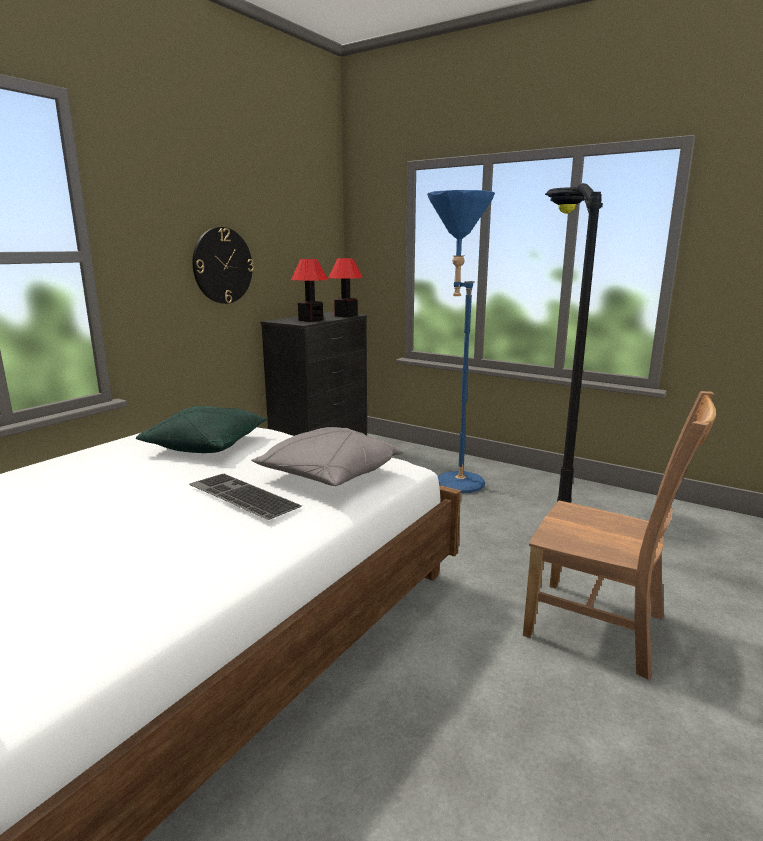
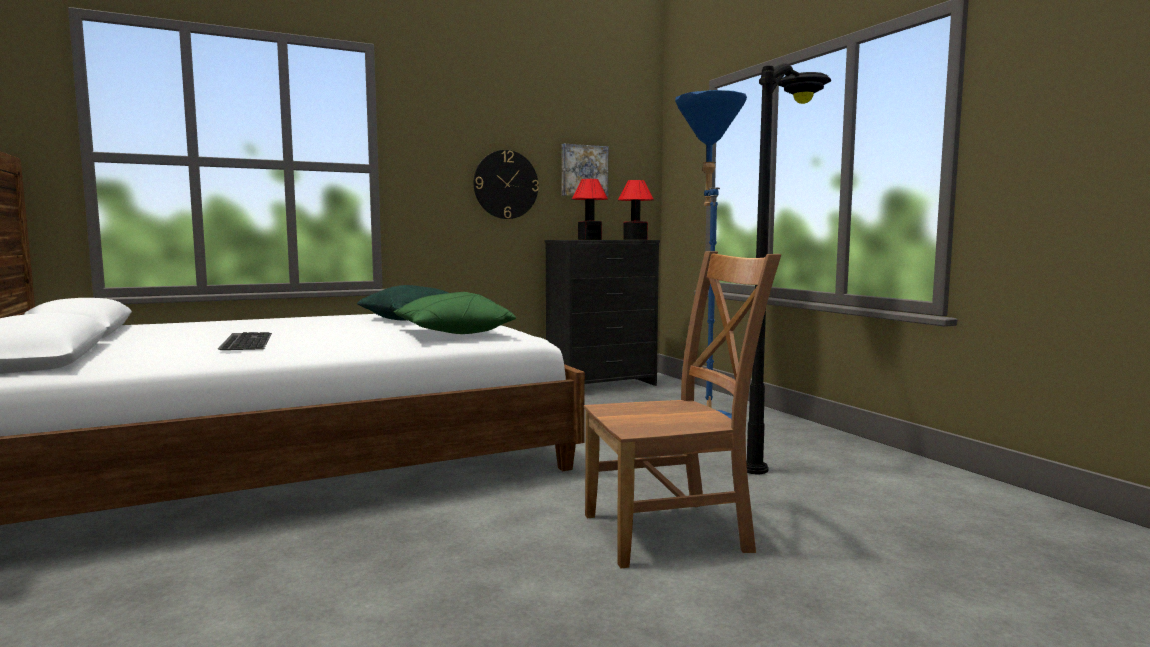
camera: 30 degrees right, 10 degrees down
keyboard [189,474,302,520] -> keyboard moved to [218,332,272,350]
grey pillow [251,427,403,486] -> green pillow [393,292,516,334]
brown chair [523,391,716,680] -> brown chair turned 75 degrees counterclockwise [584,251,782,569]
none -> picture [562,144,608,197]

